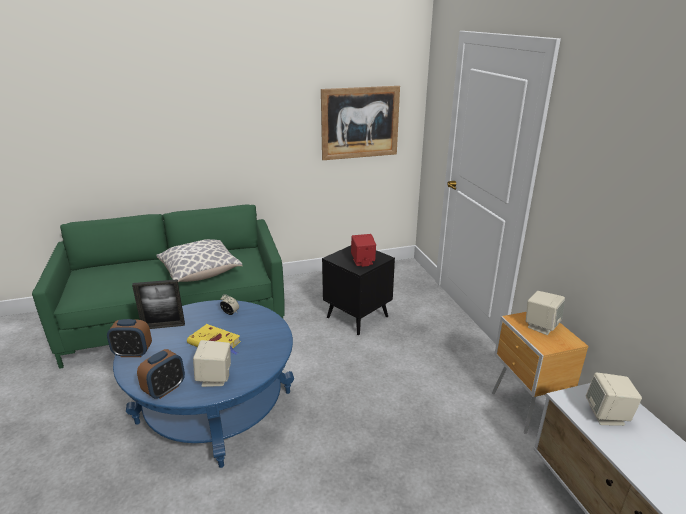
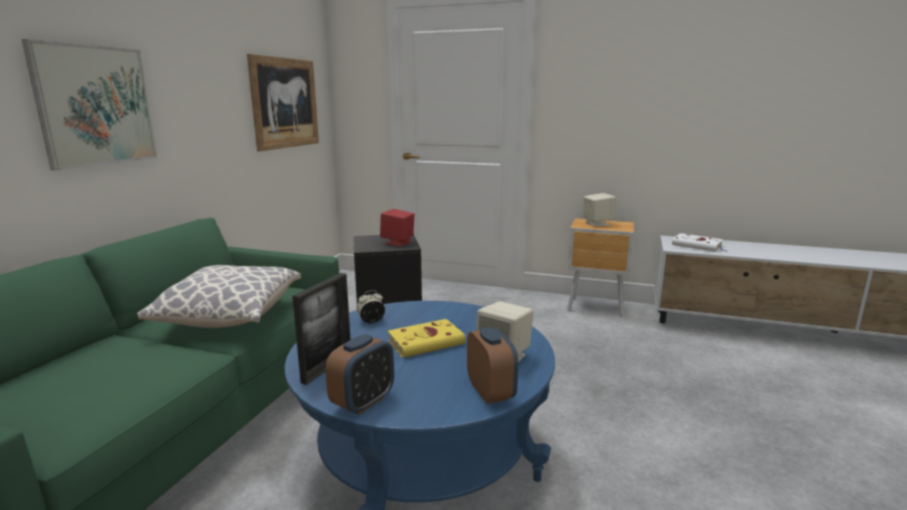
camera: 55 degrees left, 10 degrees down
beige speaker [586,372,642,426] -> white book [672,233,727,252]
none -> picture [22,39,157,171]

